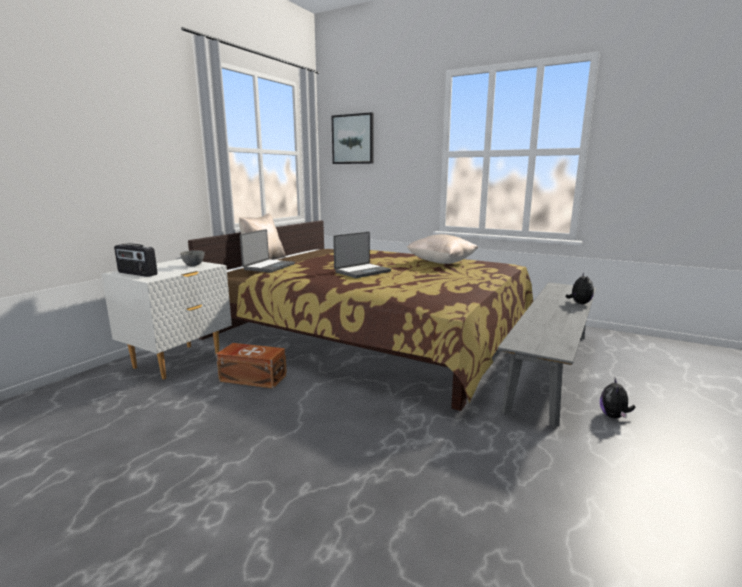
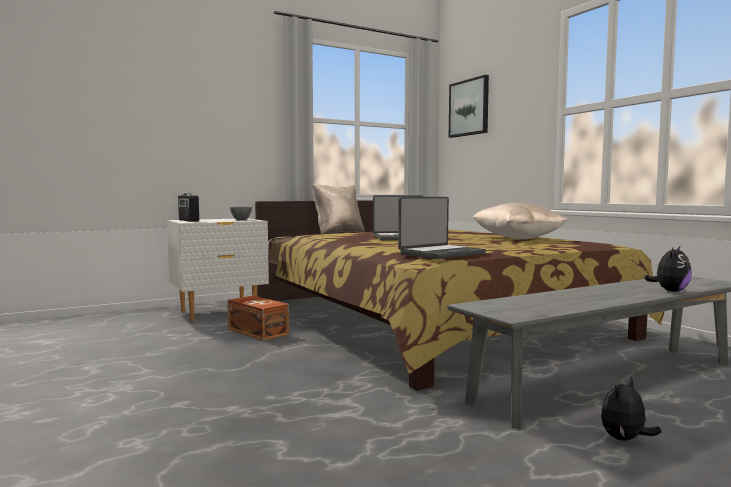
camera: 30 degrees right, 10 degrees down
laptop [240,229,295,273] -> laptop moved to [398,197,486,259]

